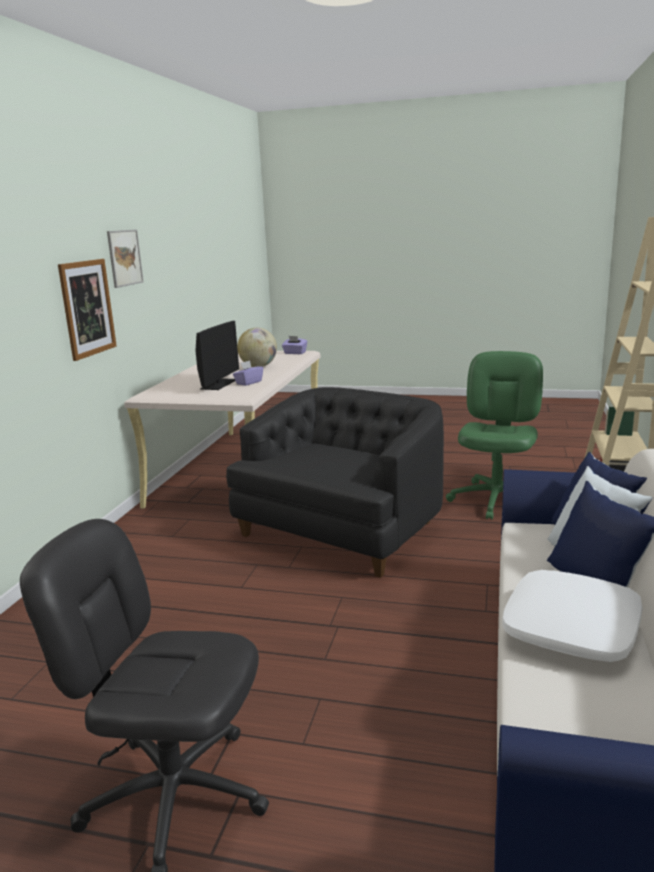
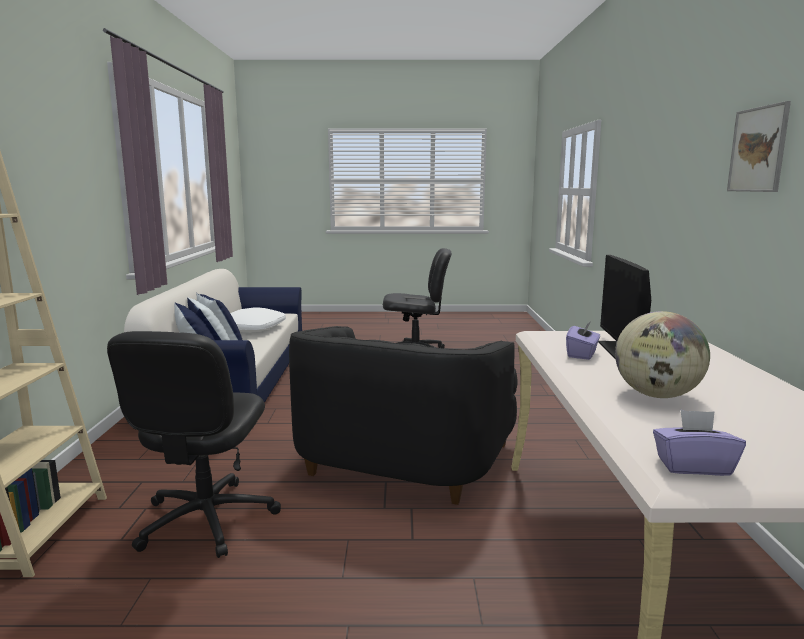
camera: 165 degrees right, 5 degrees down
picture [58,259,117,361] -> none
green office chair [446,351,543,520] -> black office chair [107,331,281,558]

